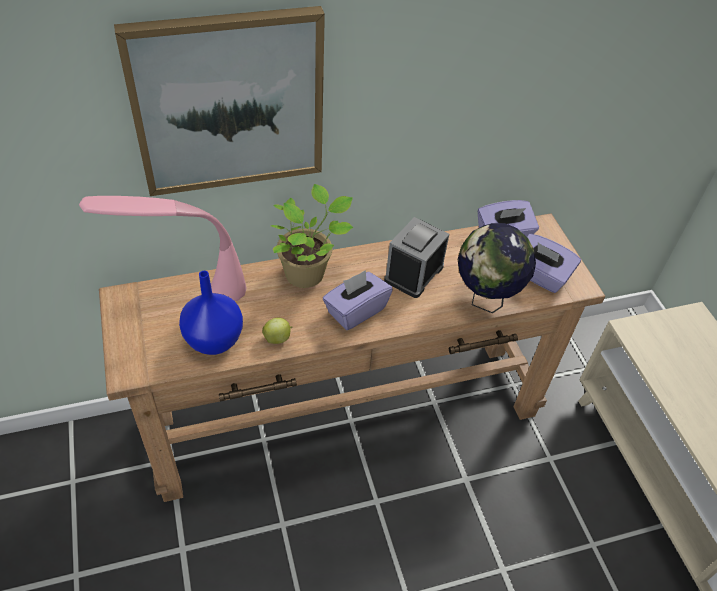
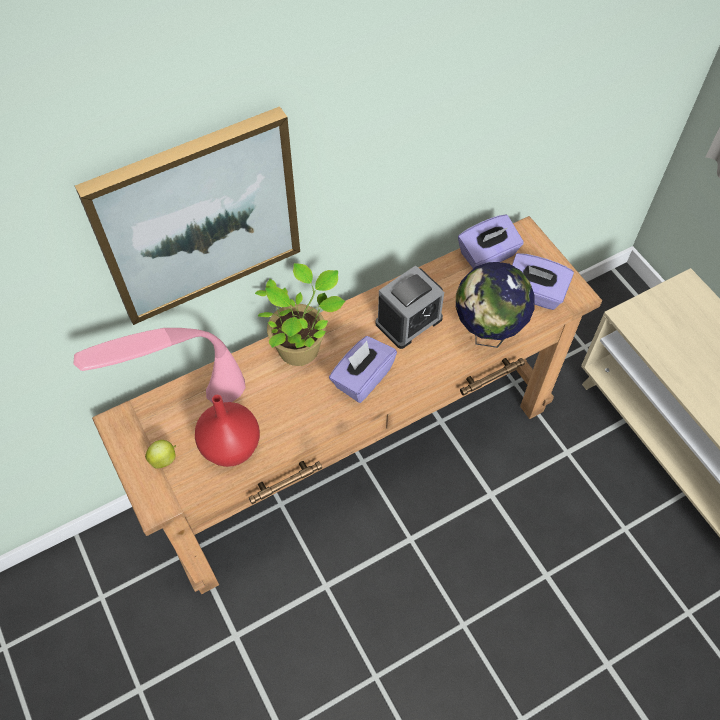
camera: 10 degrees left, 10 degrees up
blue vase [179,271,243,355] -> red vase [195,395,260,467]
apple [262,318,292,344] -> apple moved to [145,440,176,469]
alarm clock [384,217,449,298] -> alarm clock turned 150 degrees counterclockwise [375,265,444,349]

